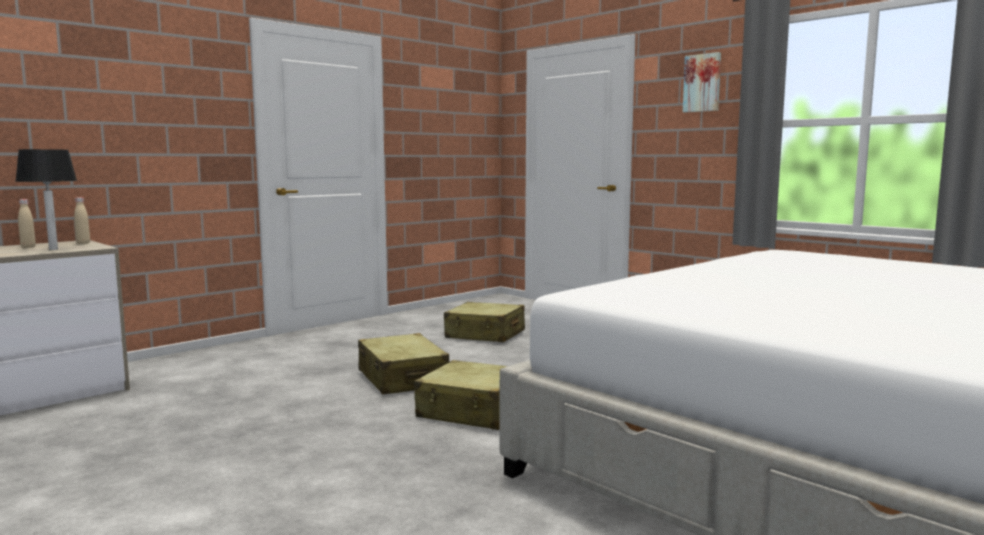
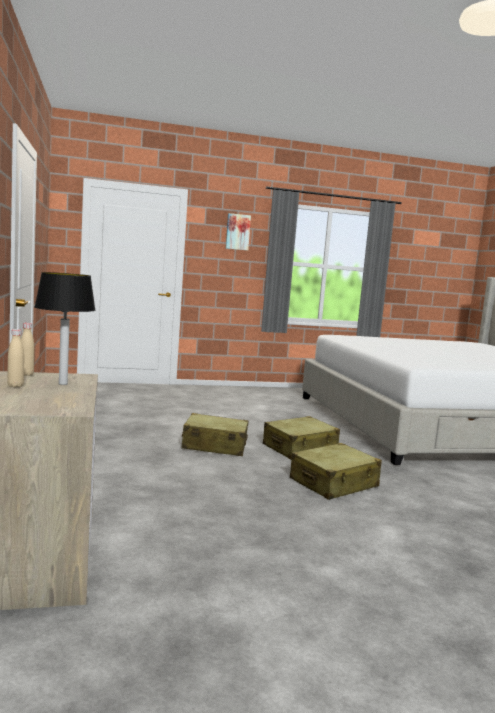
camera: 60 degrees left, 0 degrees up
beige suitcase [444,302,525,342] -> beige suitcase moved to [290,443,382,500]

